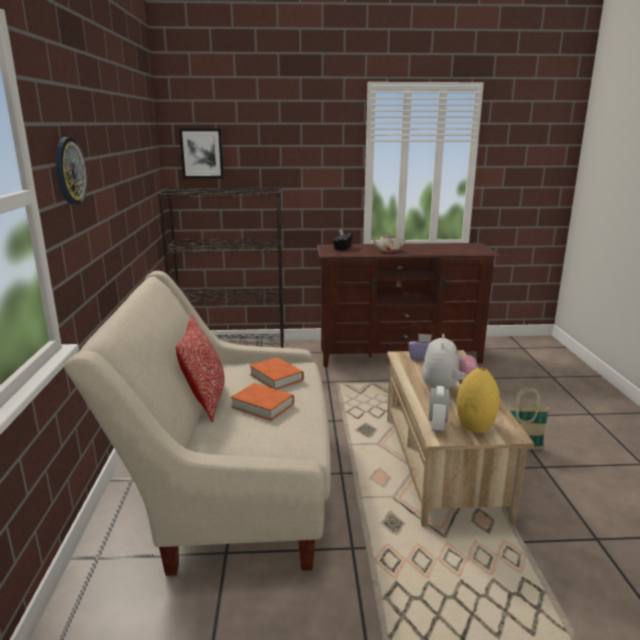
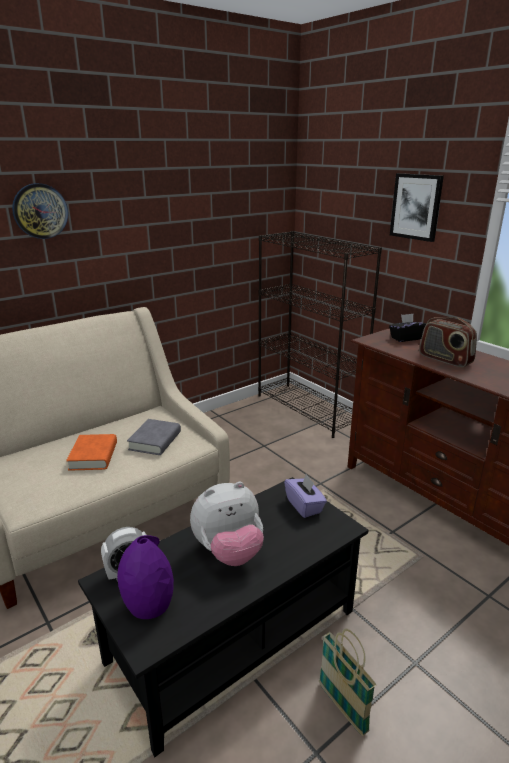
camera: 55 degrees right, 5 degrees up
pillow [176,315,225,422] -> none
picture [179,128,224,179] -> picture moved to [390,173,444,242]
orange book [249,357,304,390] -> grey book [127,419,181,455]
beige teapot [370,233,406,252] -> radio [419,317,477,367]
beige coffee table [387,350,535,527] -> black coffee table [78,477,368,757]
yellow vase [457,368,500,433] -> purple vase [117,535,174,619]

